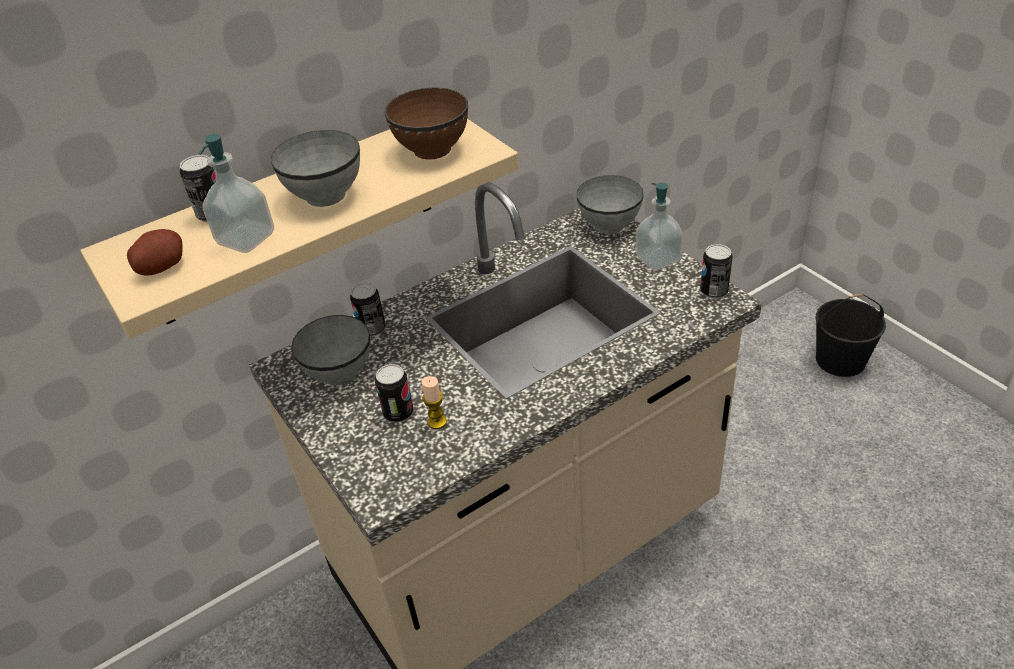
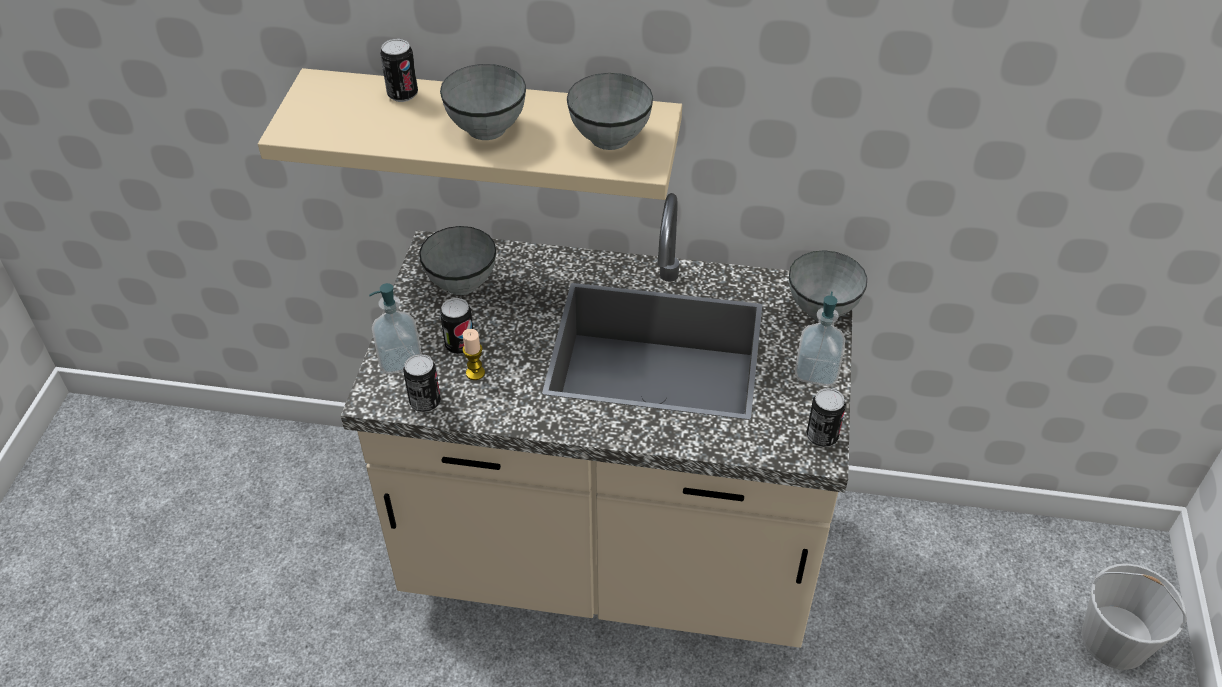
camera: 40 degrees right, 5 degrees up
potato [127,229,183,275] -> none
soap dispenser [199,134,274,253] -> soap dispenser moved to [369,283,422,374]
can [350,282,386,337] -> can moved to [403,354,441,412]
brown bowl [385,87,468,160] -> grey bowl [567,73,653,150]
black bucket [815,294,886,377] -> white bucket [1081,564,1187,670]

